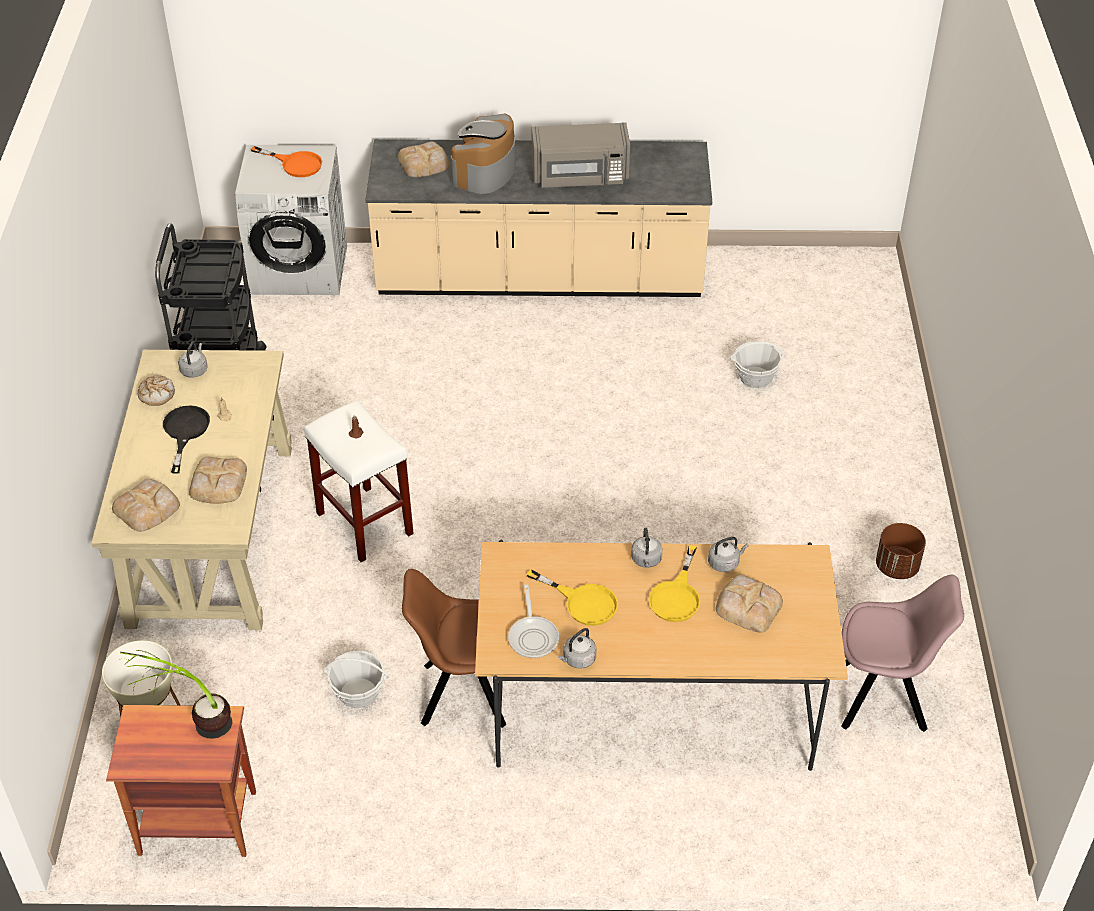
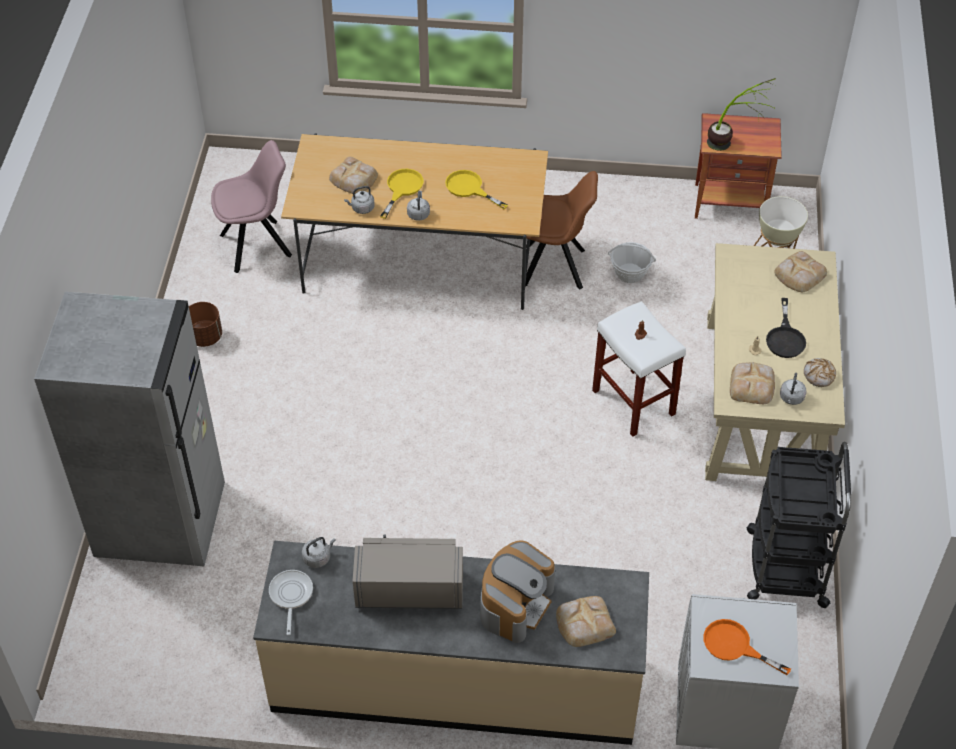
camera: 175 degrees left, 5 degrees up
bread [189,457,247,504] -> bread moved to [730,362,775,404]
frying pan [508,584,559,658] -> frying pan moved to [269,570,313,635]
grey kettle [558,628,597,669] -> grey kettle moved to [302,537,336,568]
basket [730,341,786,388] -> none
pink chair [841,575,964,732] -> pink chair turned 150 degrees clockwise [211,140,292,273]
none -> grey fridge [34,292,225,566]

